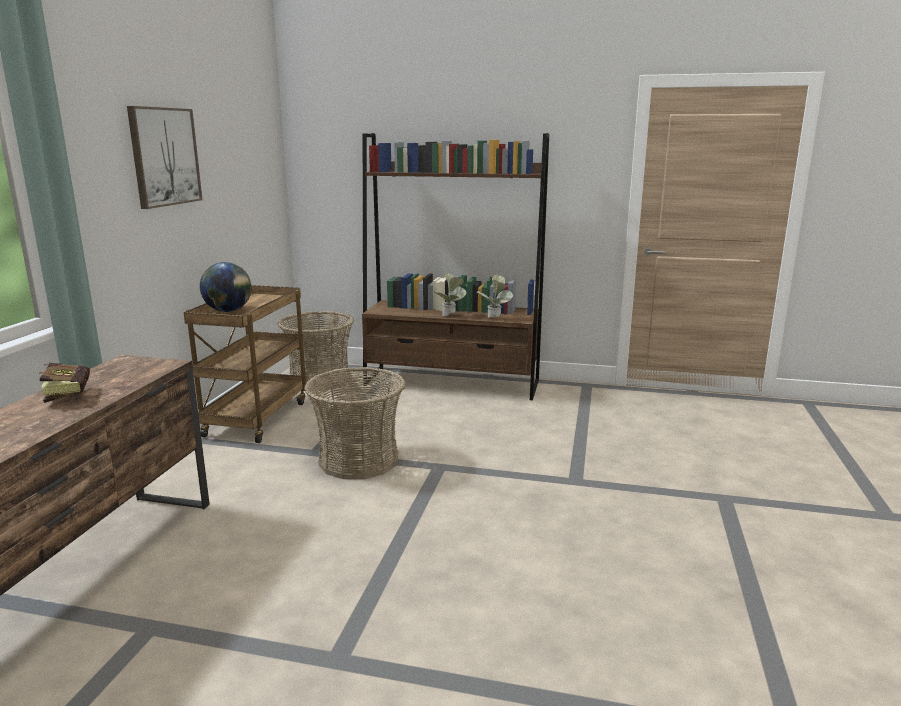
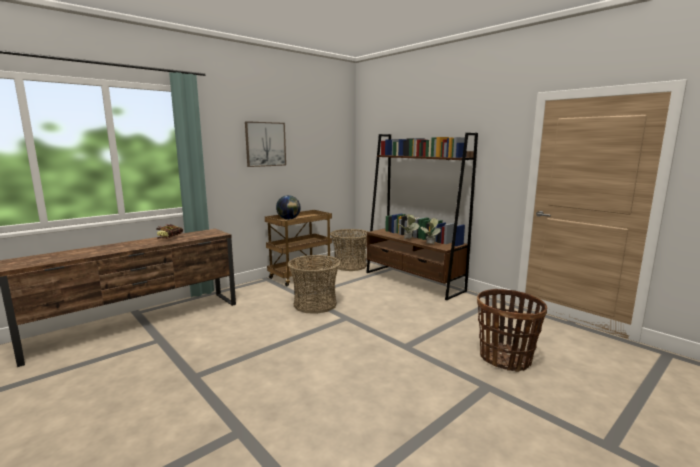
camera: 35 degrees right, 5 degrees down
none -> basket [477,289,547,372]

